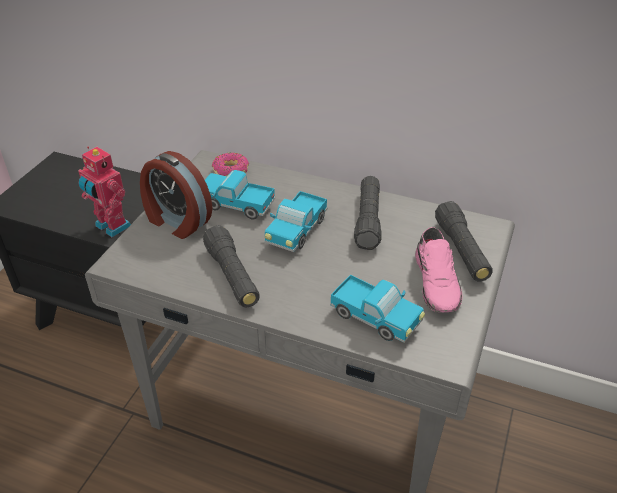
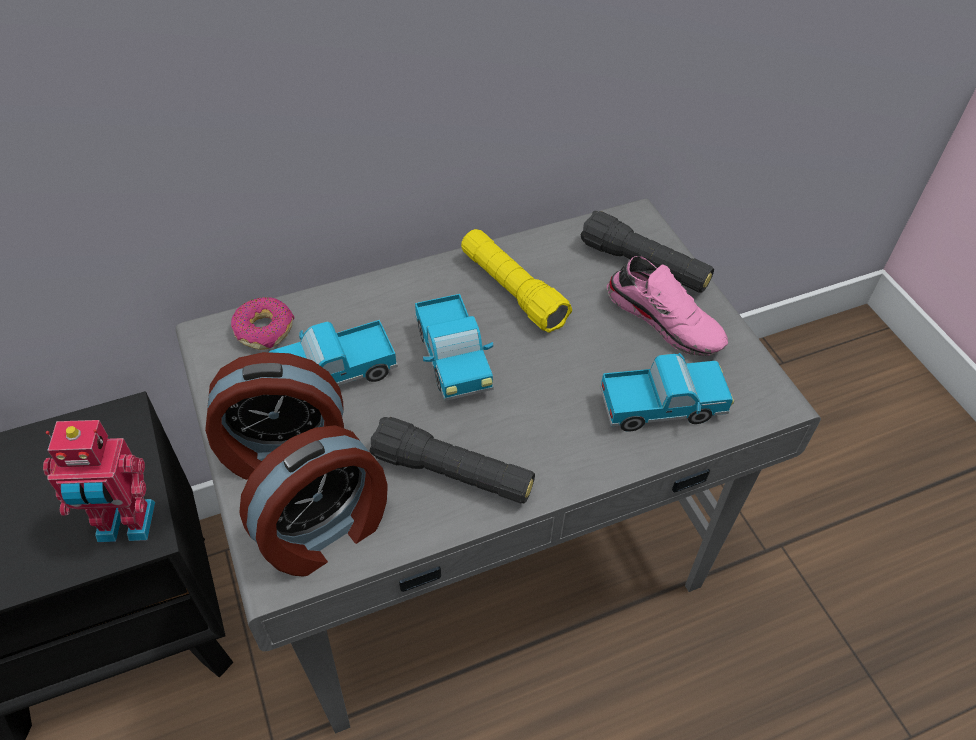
camera: 45 degrees left, 10 degrees up
black flashlight [354,176,382,250] -> yellow flashlight [461,229,572,333]
none -> alarm clock [239,425,388,577]

